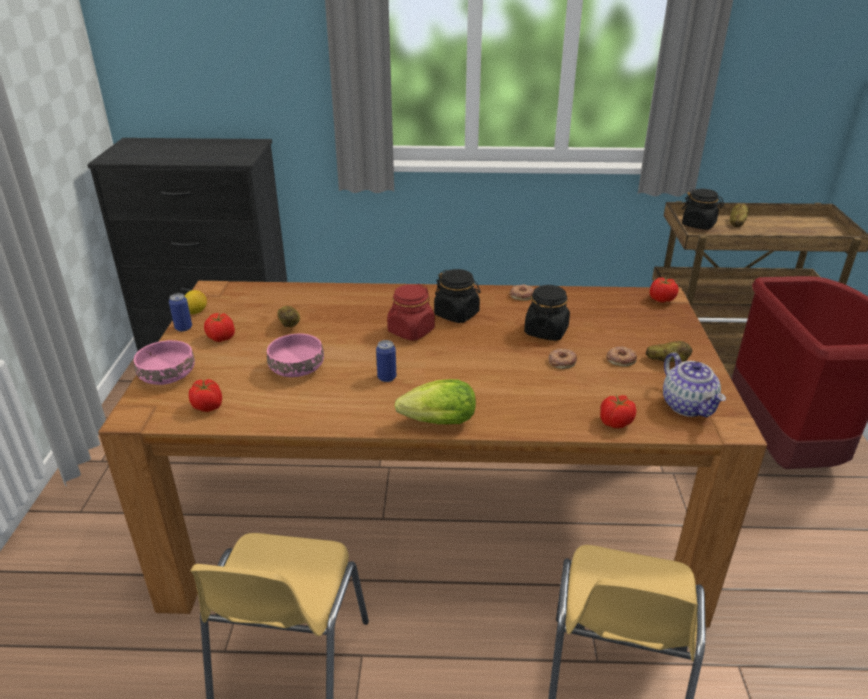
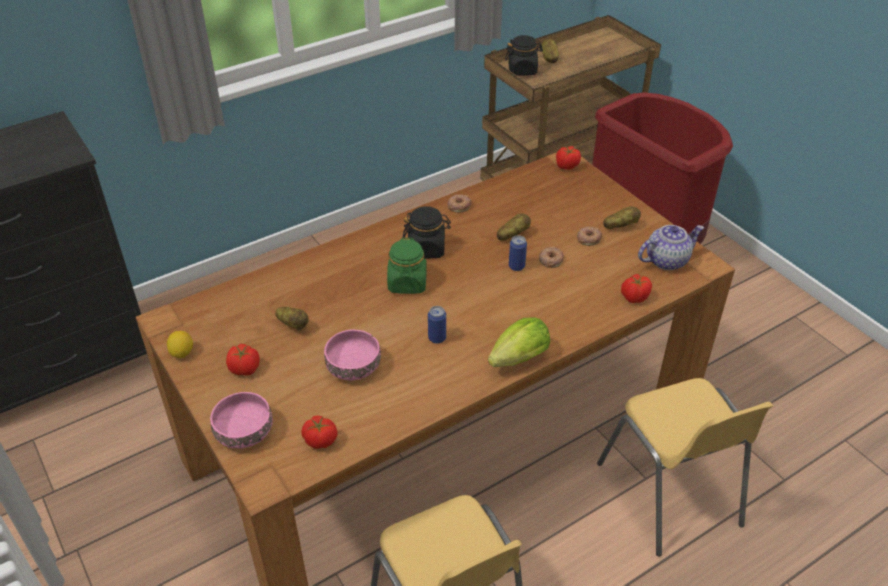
camera: 35 degrees left, 10 degrees up
can [169,293,192,332] -> can moved to [509,235,527,271]
red jar [387,284,435,341] -> green jar [387,238,427,294]
black jar [524,285,570,341] -> potato [497,214,531,241]
teapot [663,352,726,417] -> teapot turned 60 degrees counterclockwise [638,225,704,270]

